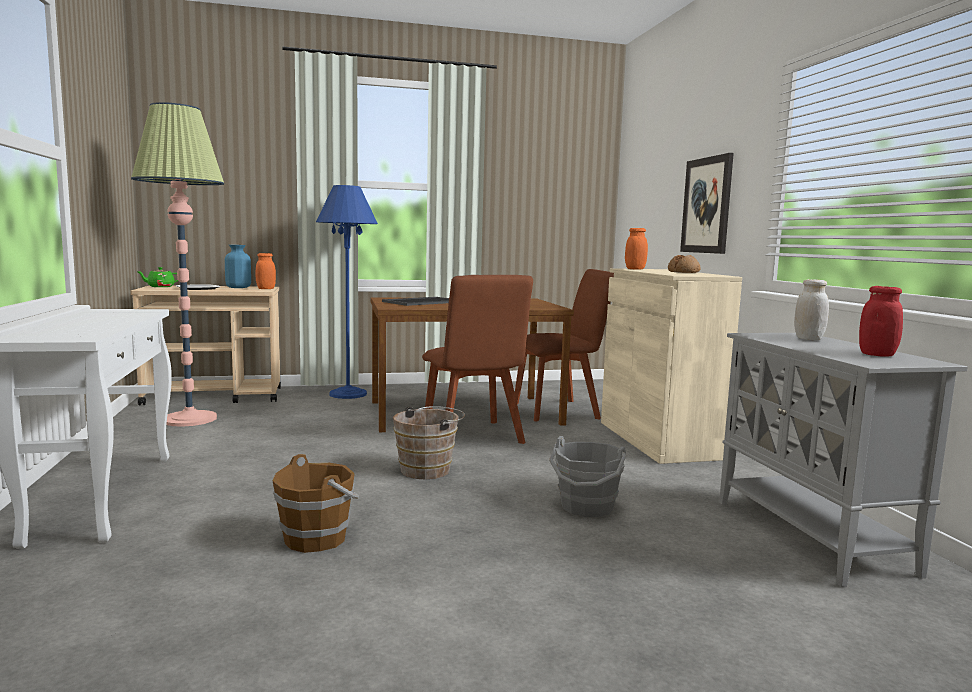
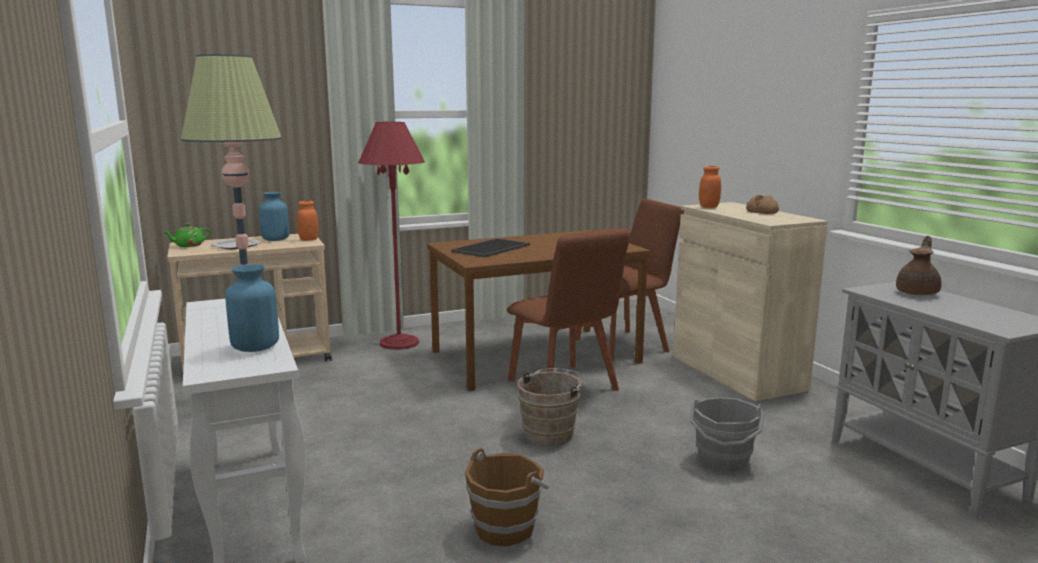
camera: 10 degrees left, 5 degrees up
blue floor lamp [316,185,378,399] -> red floor lamp [358,122,425,350]
picture [680,153,734,254] -> none
white jar [794,279,829,340] -> brown teapot [896,236,942,295]
red jar [859,286,903,357] -> none
none -> blue vase [225,264,279,352]

